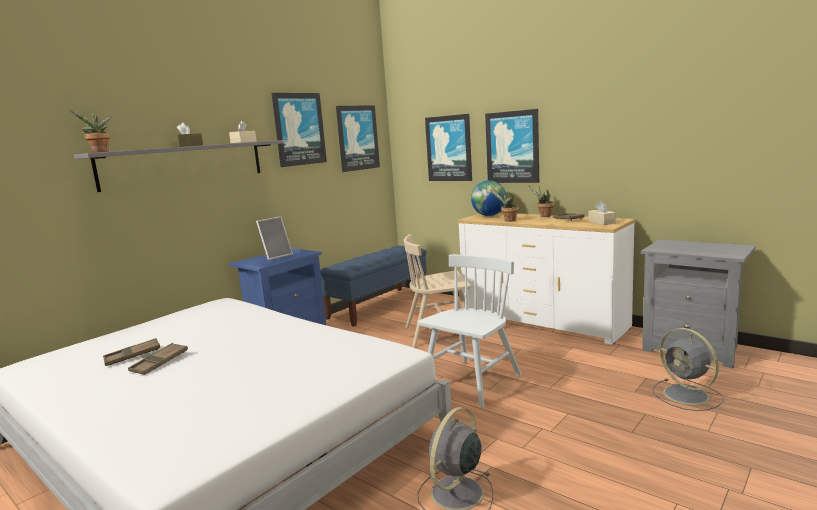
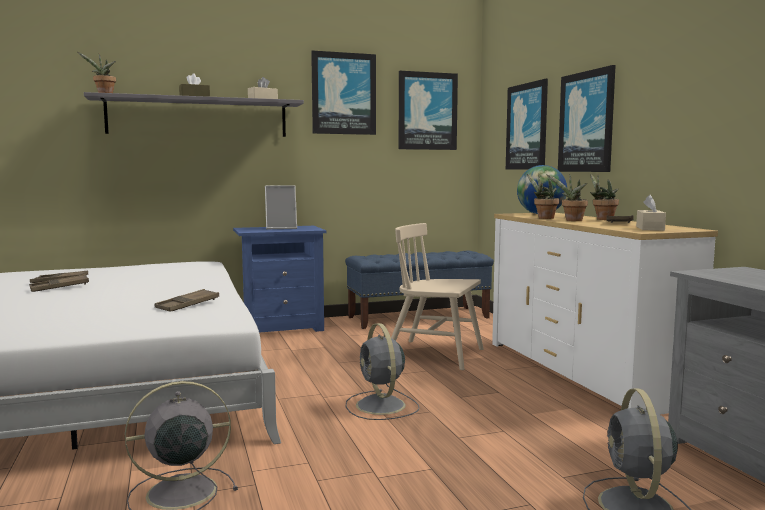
camera: 30 degrees right, 5 degrees down
white chair [418,255,521,408] -> grey fan [346,323,420,420]
none -> brown tray [155,289,219,312]
none -> potted plant [546,174,588,221]

